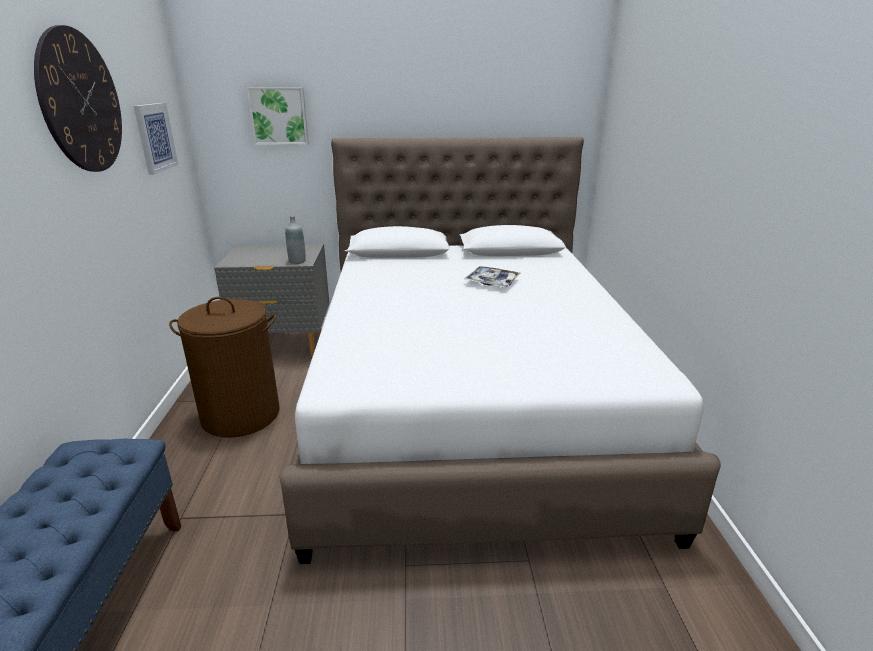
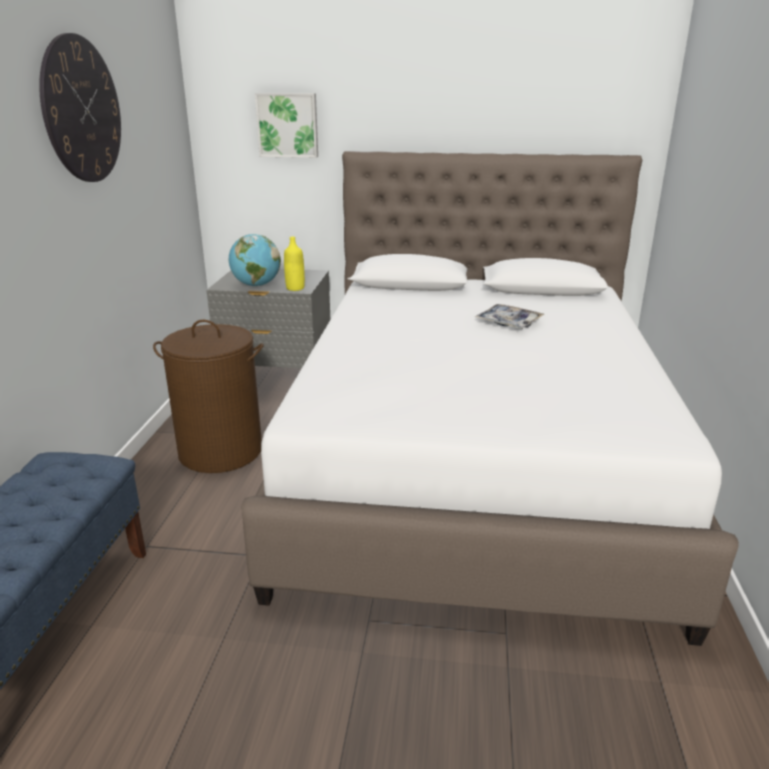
camera: 10 degrees right, 0 degrees up
picture [134,103,178,175] -> none
grey bottle [285,216,306,264] -> yellow bottle [284,237,305,291]
none -> globe [229,234,281,286]

